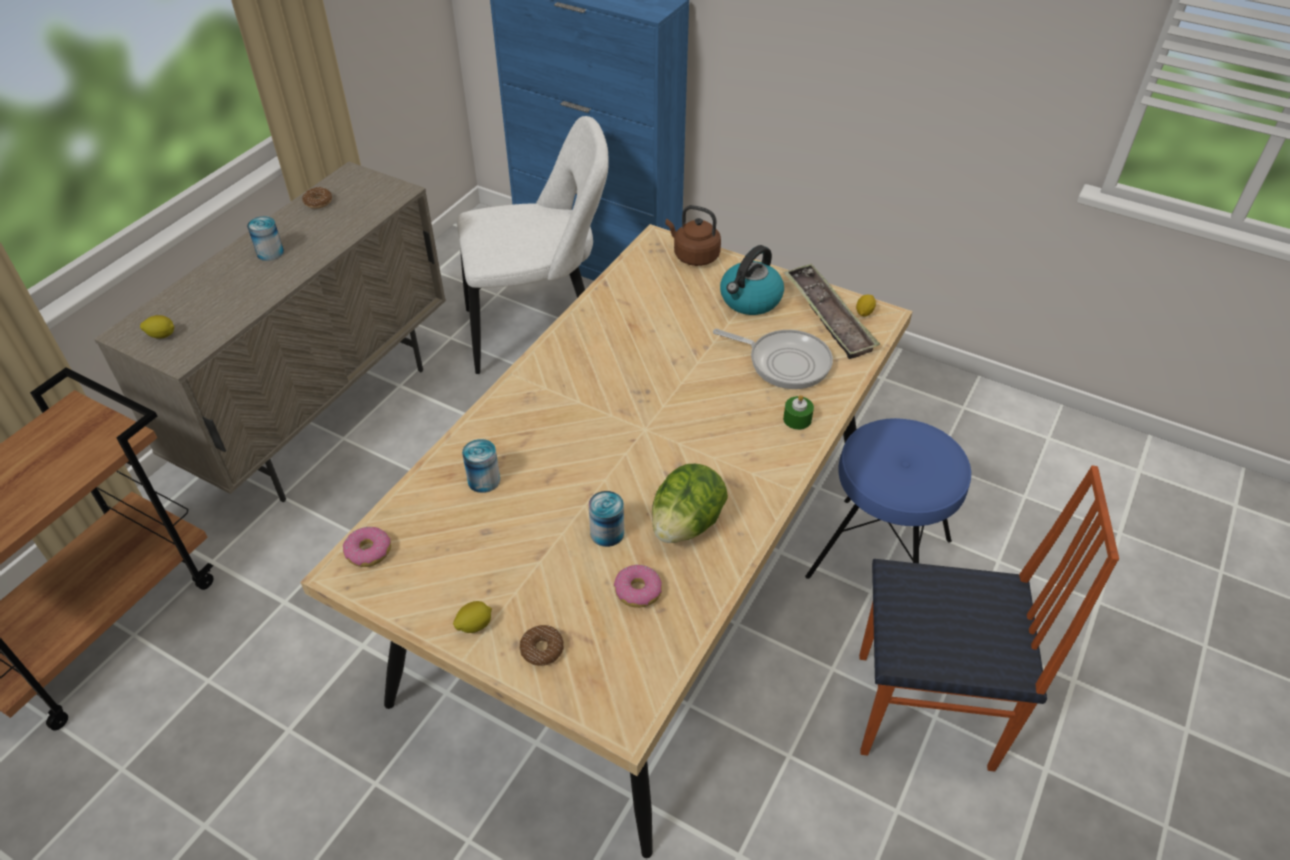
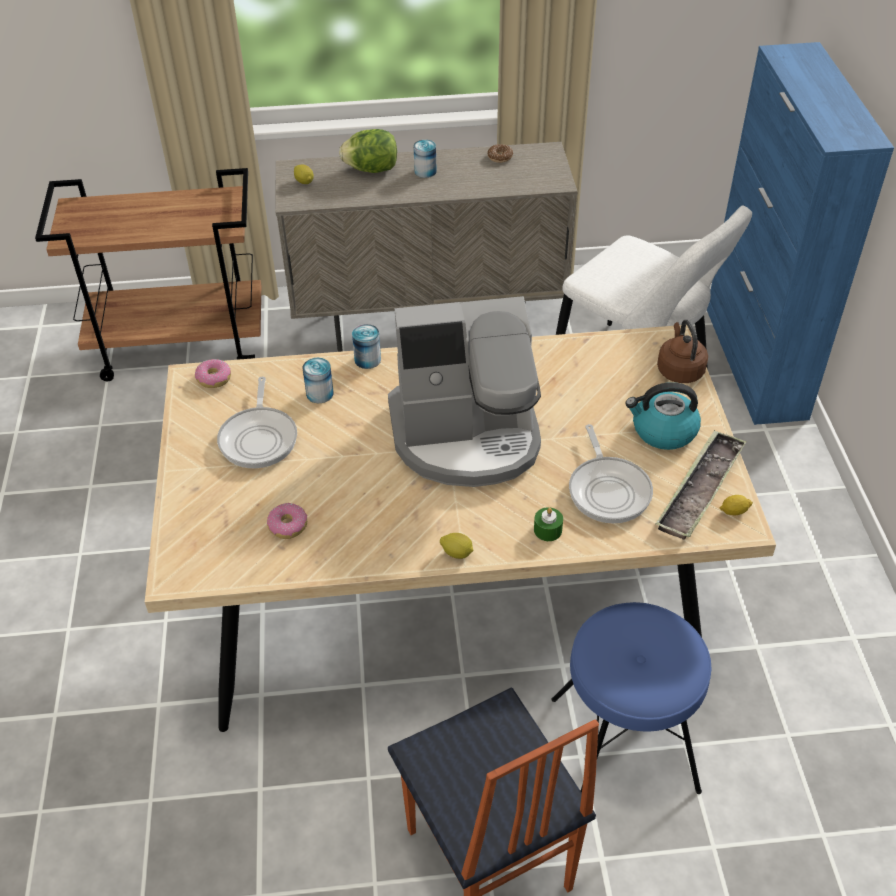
camera: 55 degrees right, 0 degrees up
lemon [453,601,492,633] -> lemon moved to [440,533,473,559]
donut [520,625,564,666] -> none
can [589,491,624,547] -> can moved to [352,324,381,369]
lettuce [652,464,728,543] -> lettuce moved to [339,129,397,173]
none -> frying pan [217,377,297,468]
none -> coffee machine [388,296,541,487]

